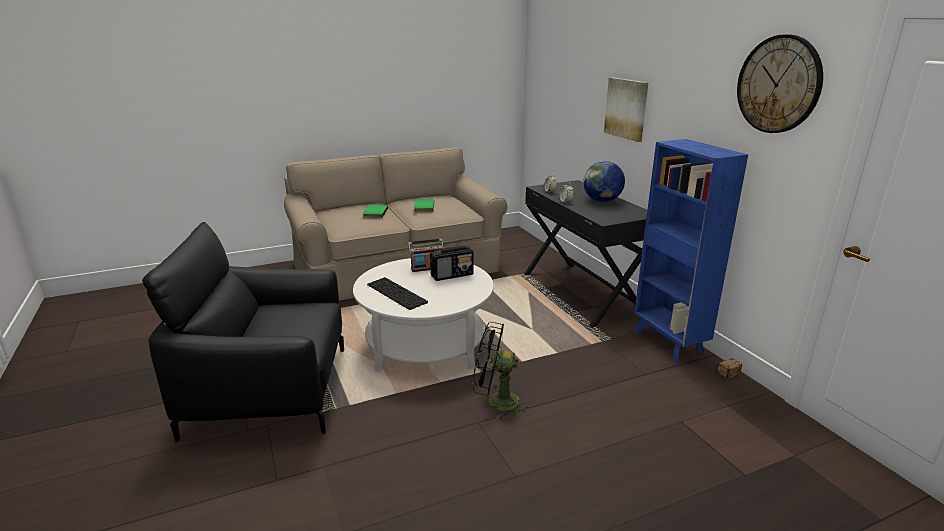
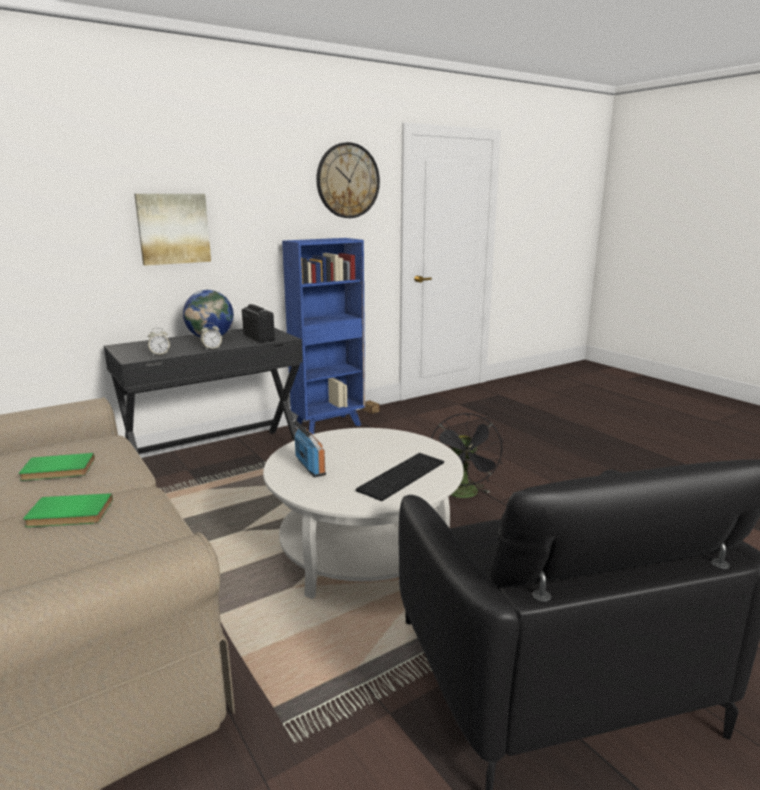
camera: 100 degrees left, 5 degrees down
radio [430,246,474,281] -> radio moved to [242,304,275,343]

